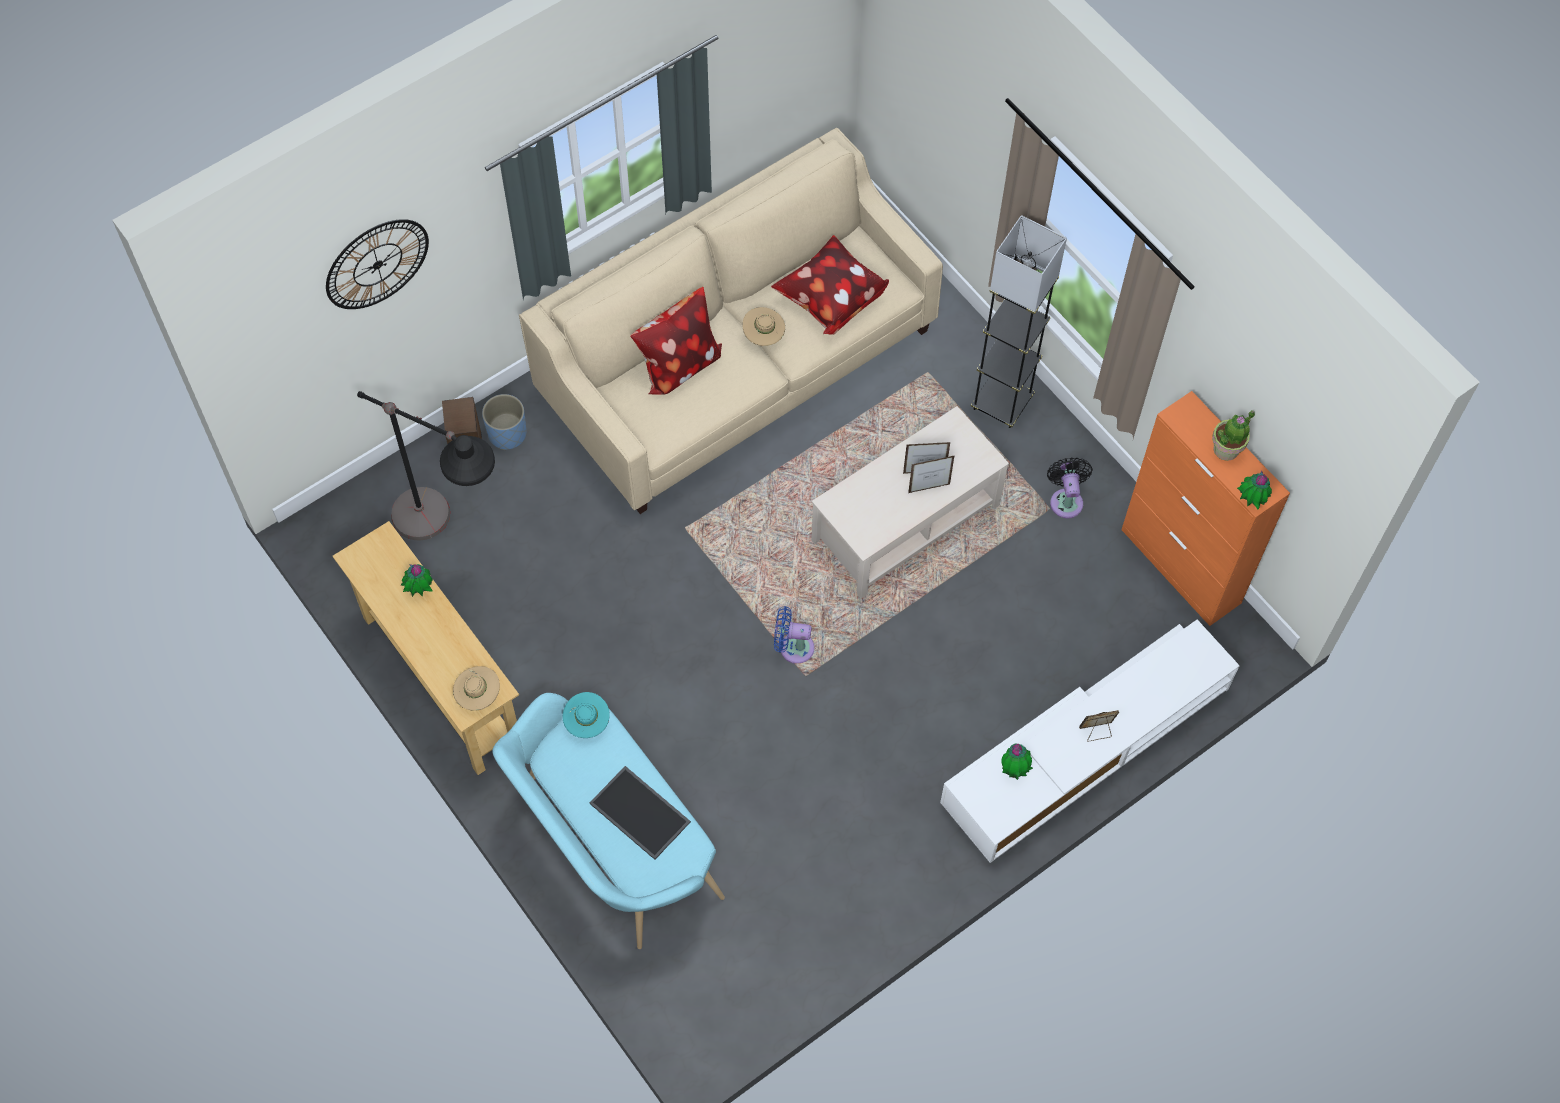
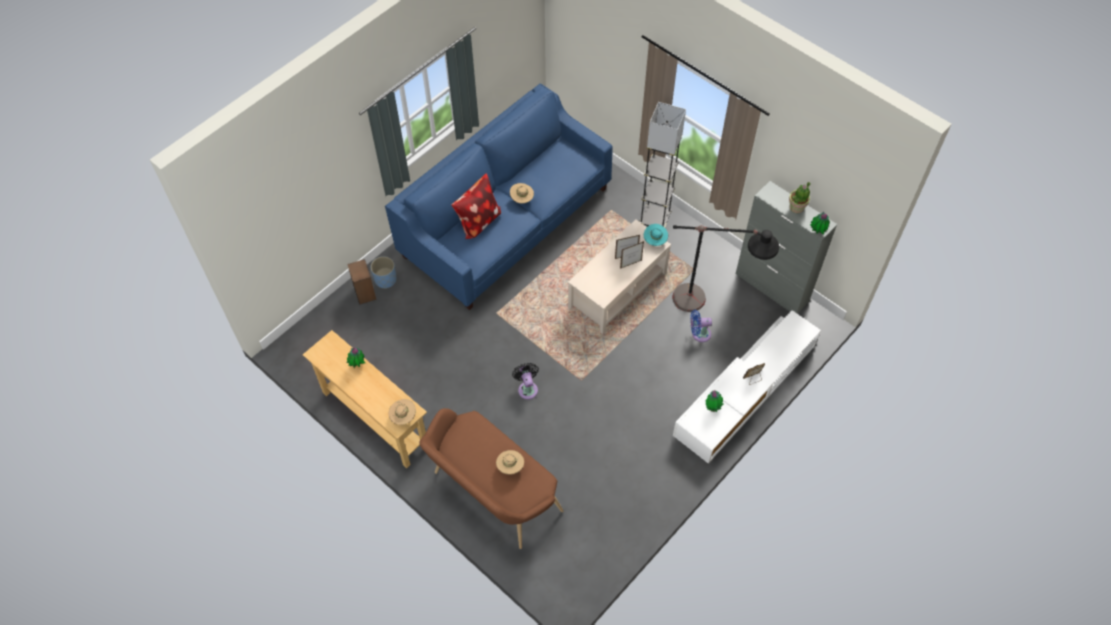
camera: 10 degrees left, 5 degrees down
wall clock [326,219,429,309] -> none
black floor lamp [357,391,495,540] -> black floor lamp moved to [673,225,779,312]
turquoise bench [493,693,725,949] -> brown bench [419,408,563,549]
beige sofa [519,128,943,514] -> blue sofa [385,84,613,310]
turquoise hat [563,692,610,738] -> turquoise hat moved to [644,224,668,246]
tray [590,766,691,860] -> beige hat [496,450,524,475]
pillow [771,235,889,335] -> none
blue fan [774,606,815,663] -> blue fan moved to [690,310,712,342]
black fan [1047,457,1093,518] -> black fan moved to [512,363,539,400]
orange cabinet [1121,391,1290,626] -> grey cabinet [736,181,837,314]

